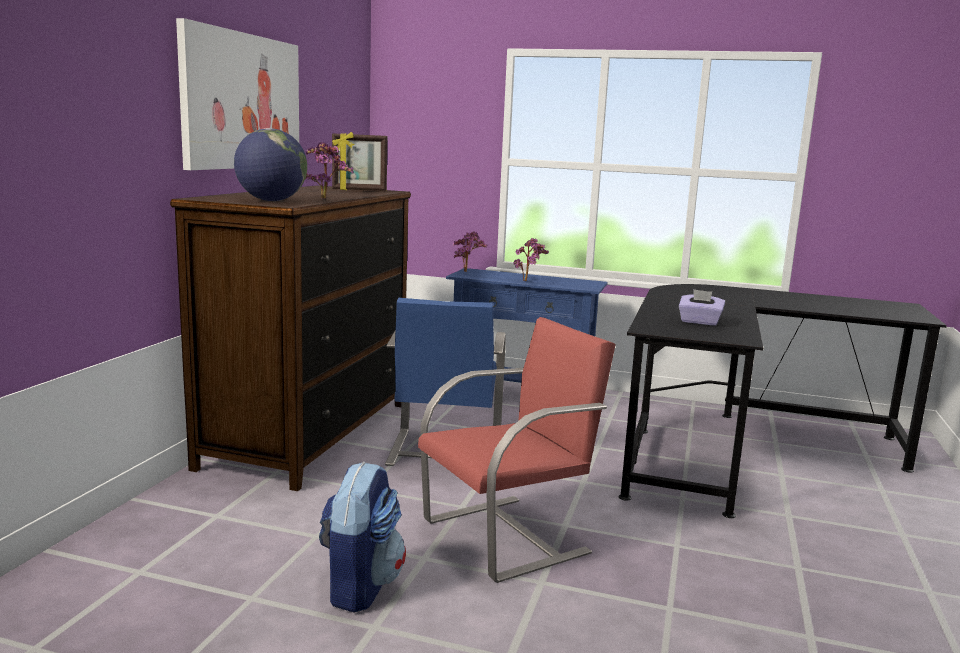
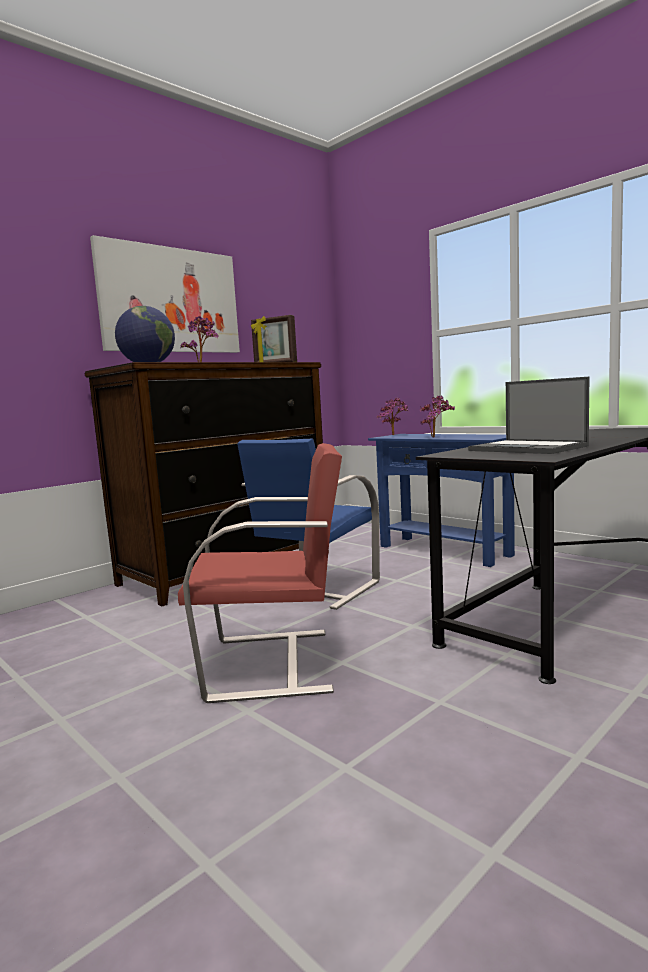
camera: 30 degrees right, 5 degrees down
backpack [319,461,406,613] -> none
purple tissue box [679,289,725,326] -> laptop [468,377,589,454]

